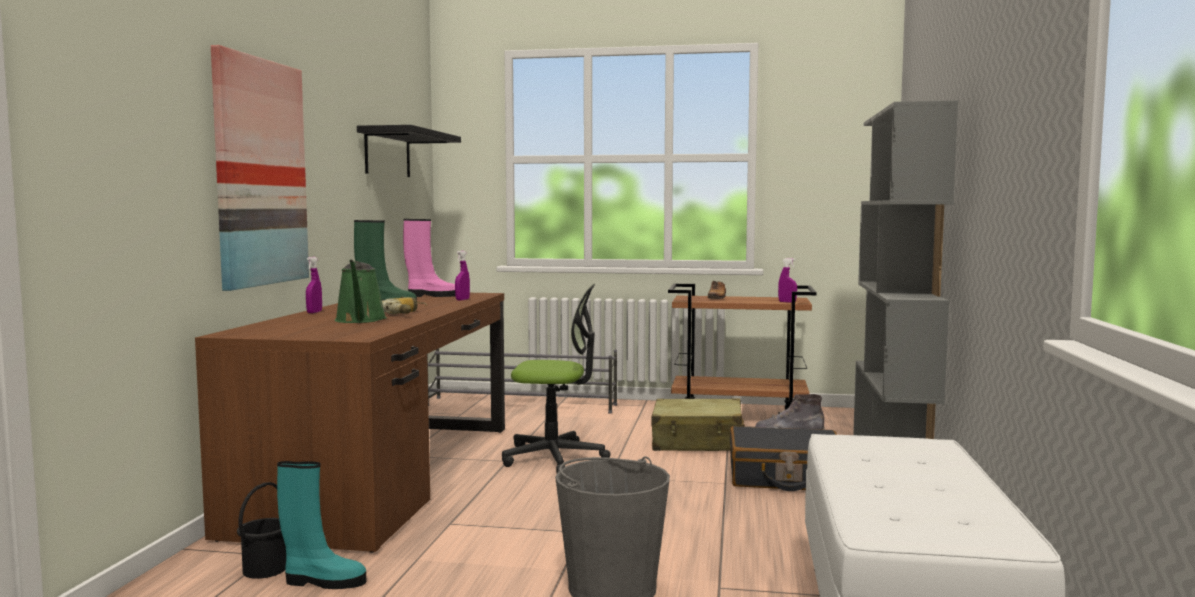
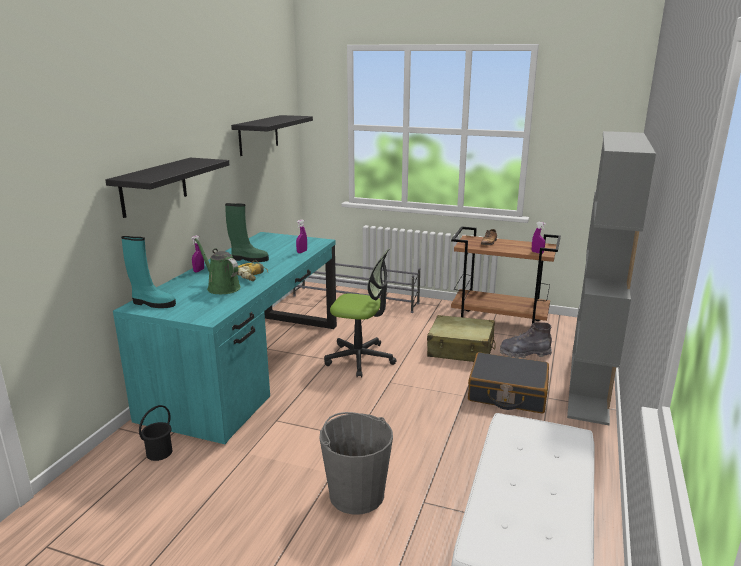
camera: 10 degrees right, 15 degrees up
brown desk [195,293,505,553] -> turquoise desk [113,232,337,444]
picture [211,45,309,291] -> black shelf [105,158,229,218]
turquoise boot [277,461,366,589] -> turquoise boot moved to [121,236,176,308]
green watering can [335,260,387,323] -> green watering can turned 135 degrees clockwise [195,238,241,294]
pink boot [403,219,455,297] -> none

